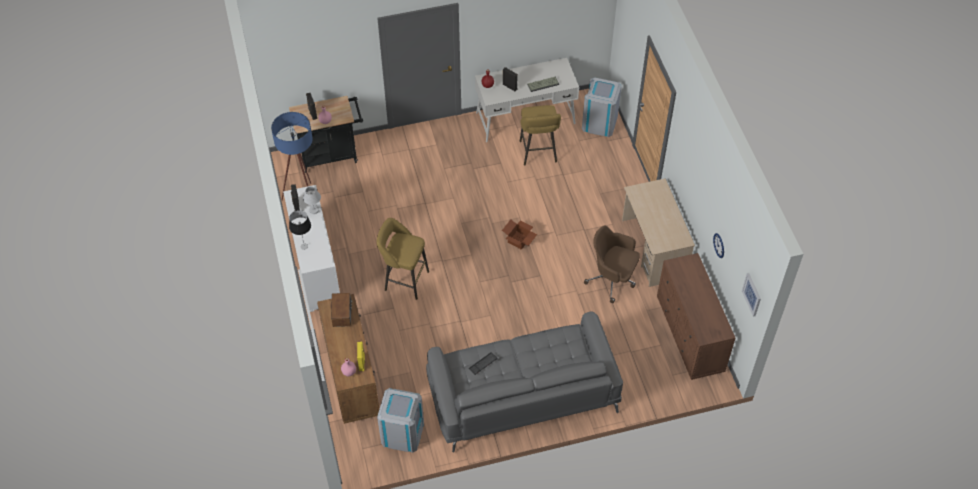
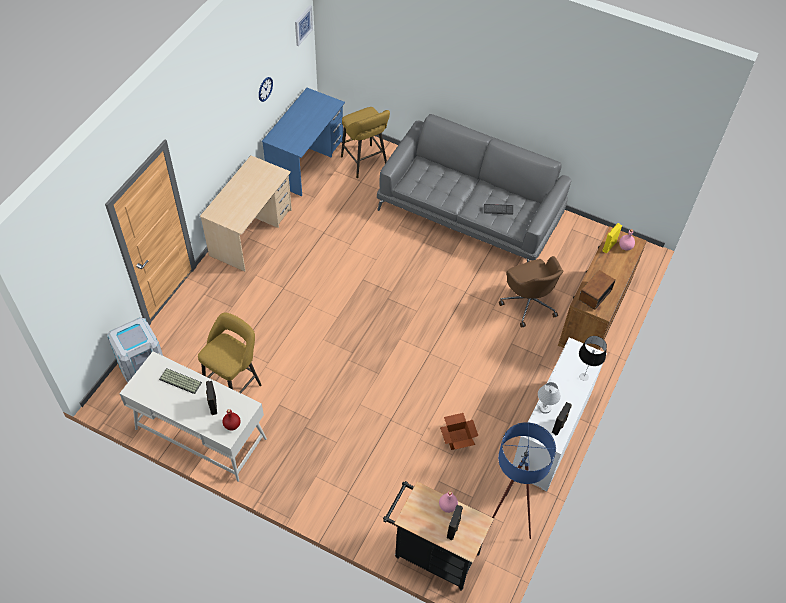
camera: 140 degrees left, 0 degrees up
yellow stool [377,218,429,300] -> yellow stool moved to [341,107,390,178]
grey trash can [377,388,424,453] -> none
cardboard box [502,220,537,250] -> cardboard box moved to [440,413,478,450]
brown office chair [584,225,640,303] -> brown office chair moved to [499,256,564,328]
brown dresser [657,253,735,380] -> blue desk [262,88,345,196]

